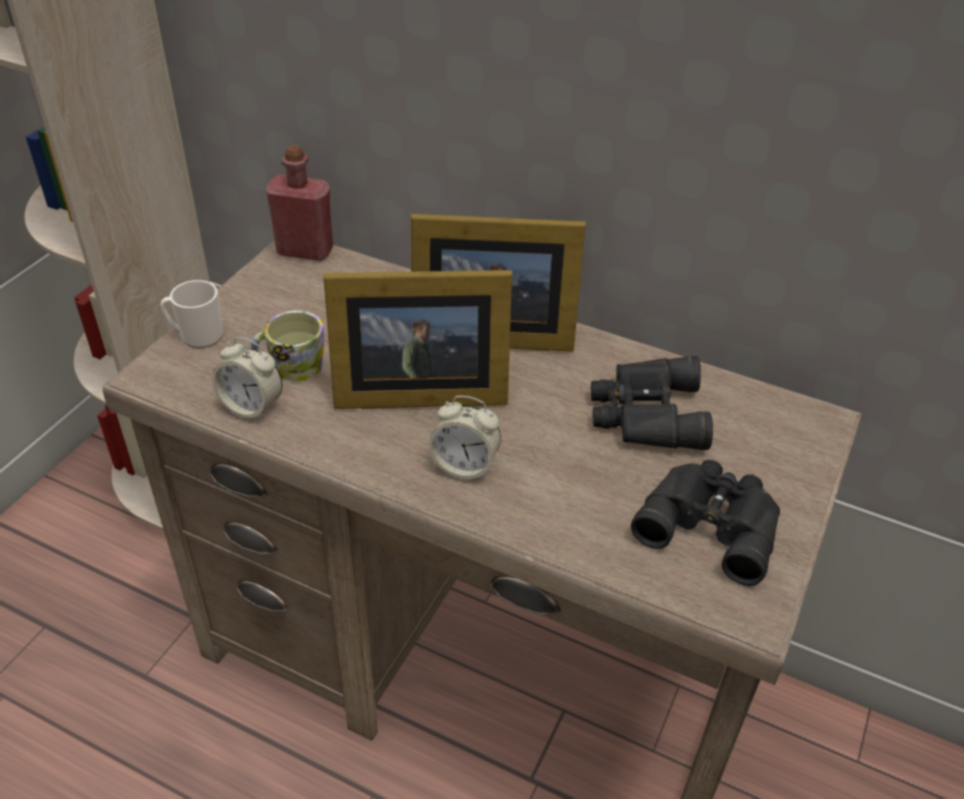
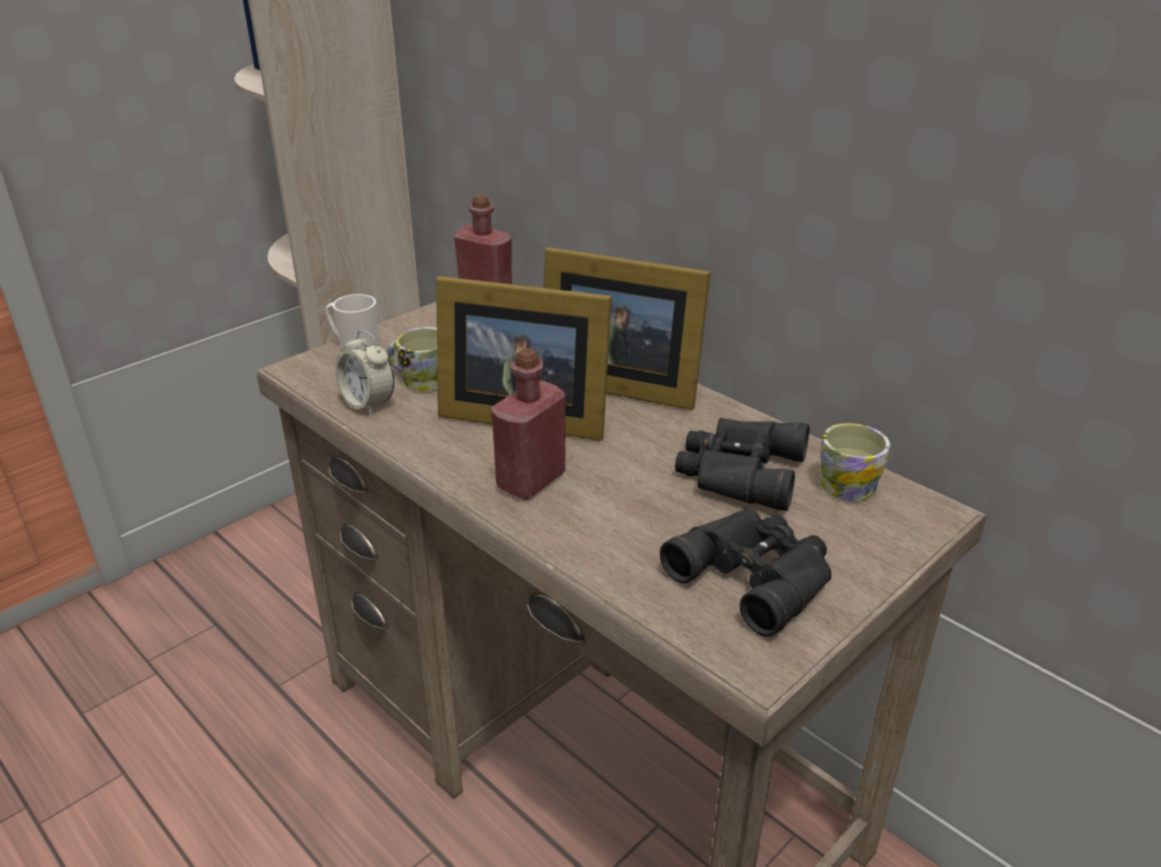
camera: 20 degrees right, 10 degrees down
alarm clock [428,396,501,480] -> red bottle [491,348,566,500]
none -> mug [820,423,890,501]

